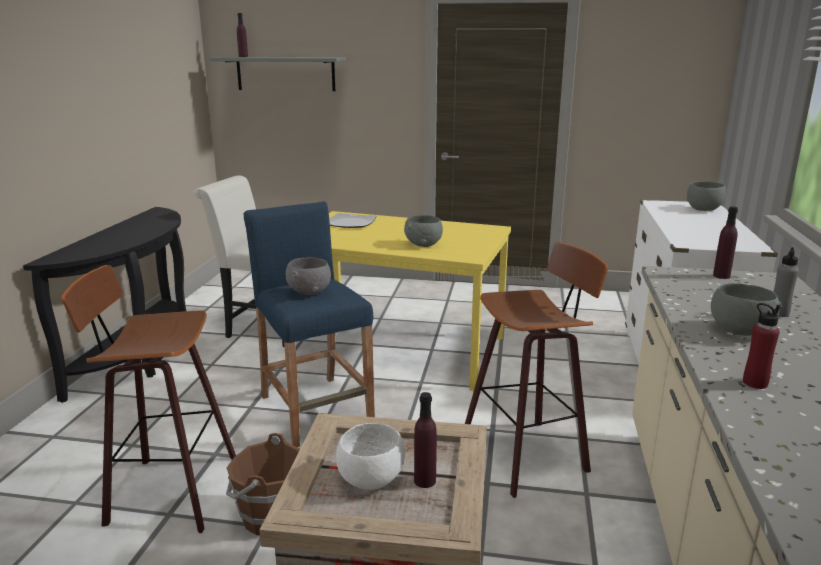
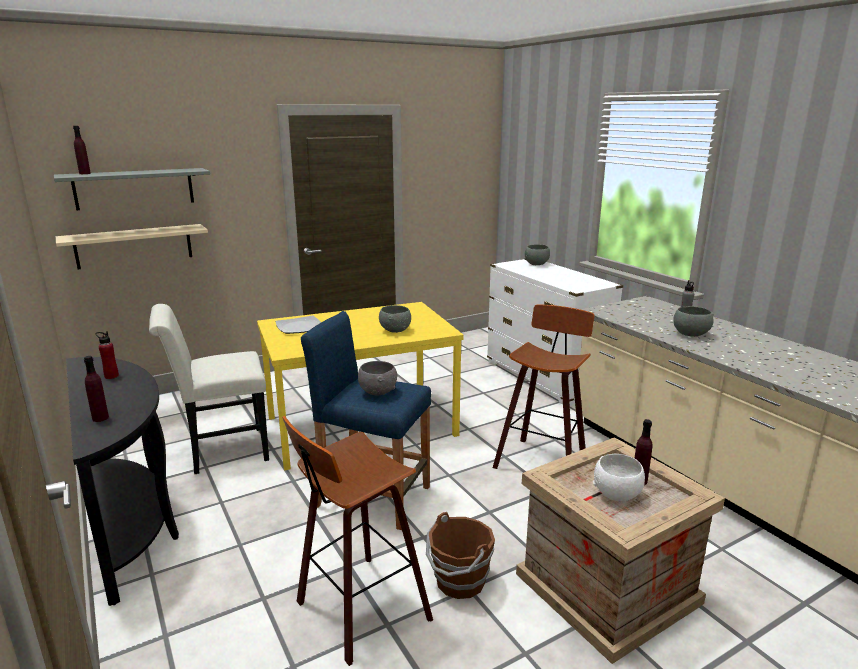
camera: 40 degrees left, 0 degrees up
purple bottle [713,206,738,279] -> purple bottle moved to [84,356,109,422]
red bottle [743,303,780,389] -> red bottle moved to [96,331,119,379]
none -> beige shelf [56,224,208,270]

